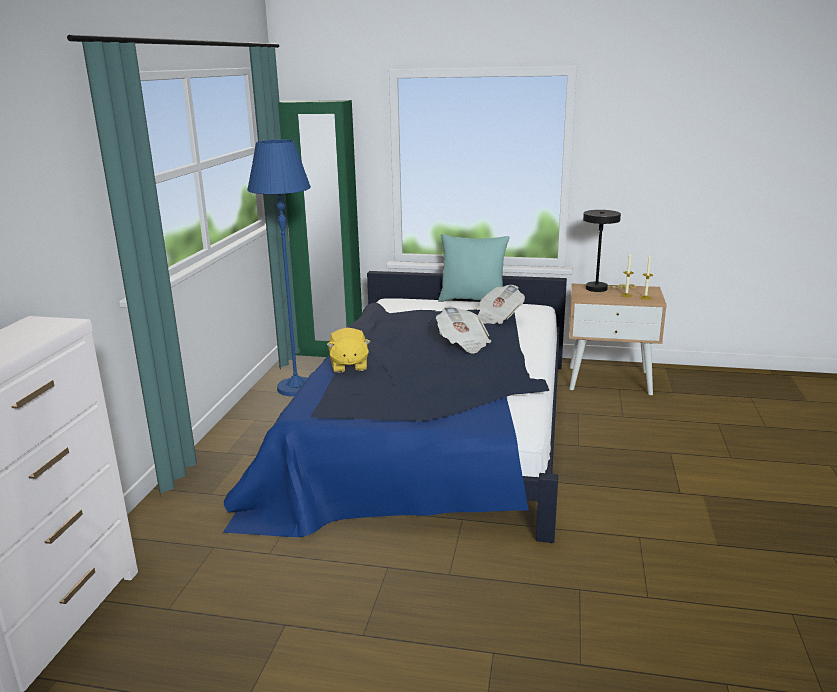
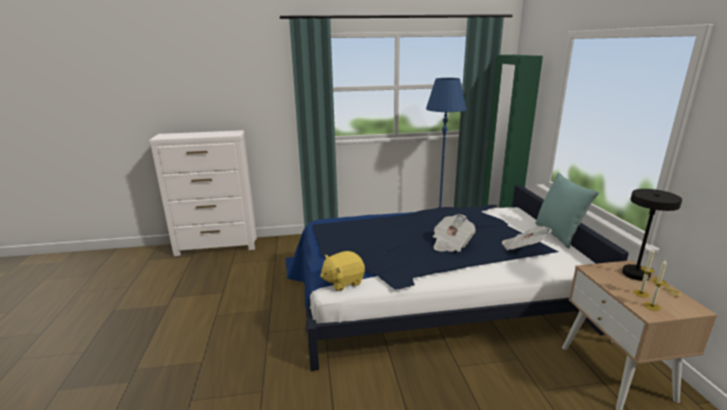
camera: 70 degrees right, 0 degrees up
yellow plush toy [327,328,370,373] -> yellow plush toy moved to [320,251,365,291]

